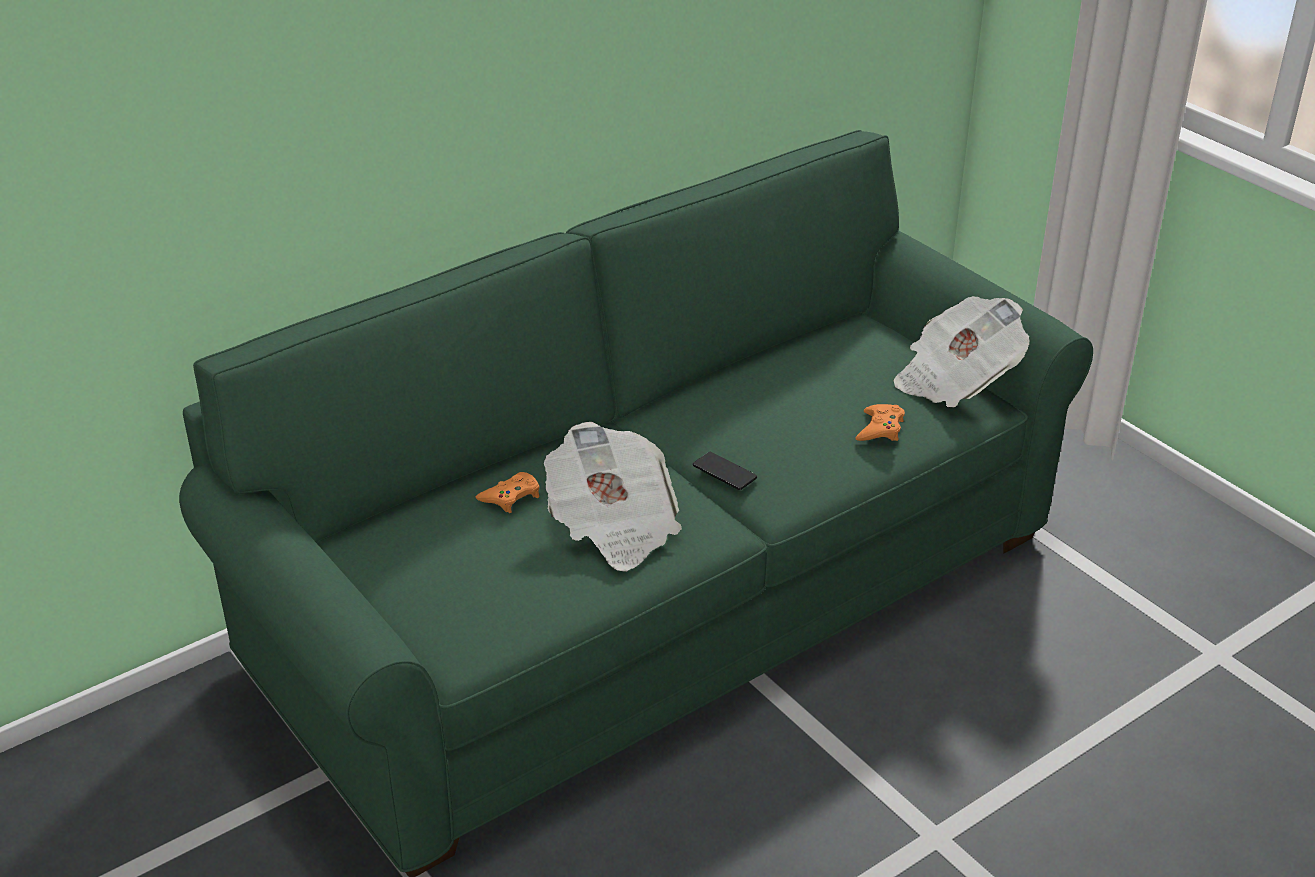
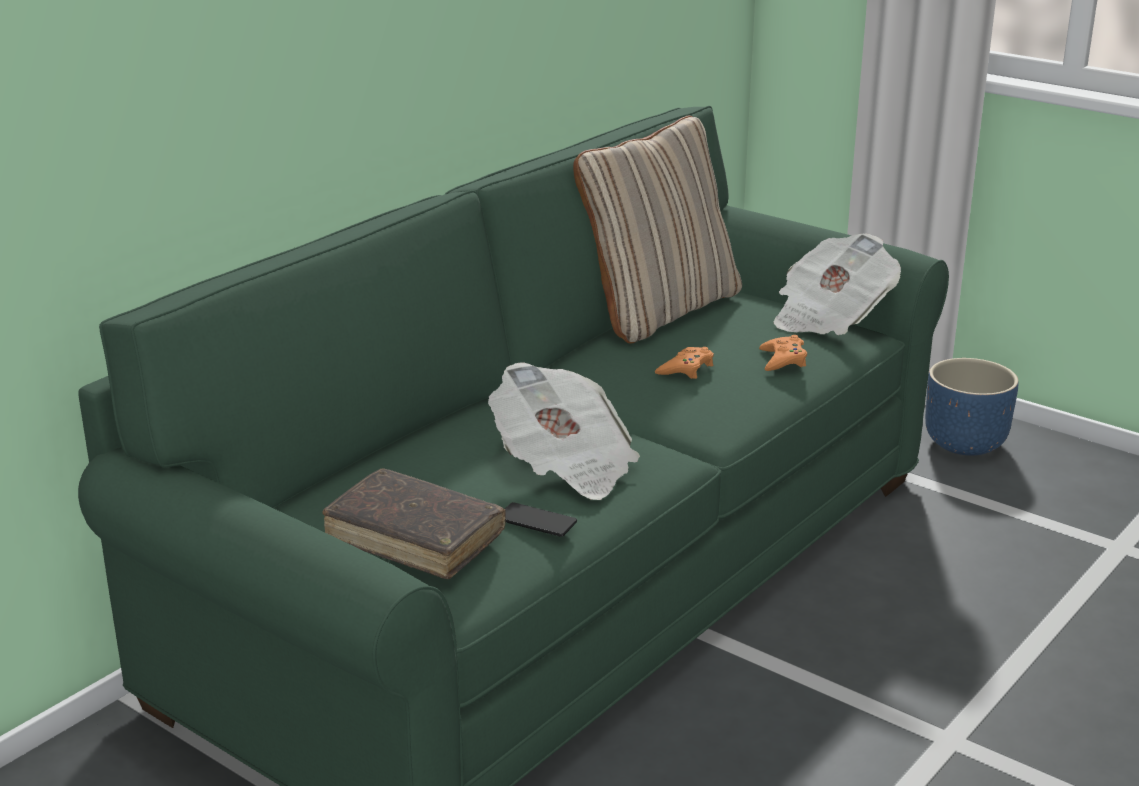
camera: 15 degrees left, 10 degrees down
orange game controller [476,472,539,513] -> orange game controller moved to [655,347,714,379]
phone [693,452,757,490] -> phone moved to [505,502,577,537]
none -> brown book [322,468,506,579]
none -> beige pillow [573,116,742,344]
none -> blue planter [925,358,1019,456]

